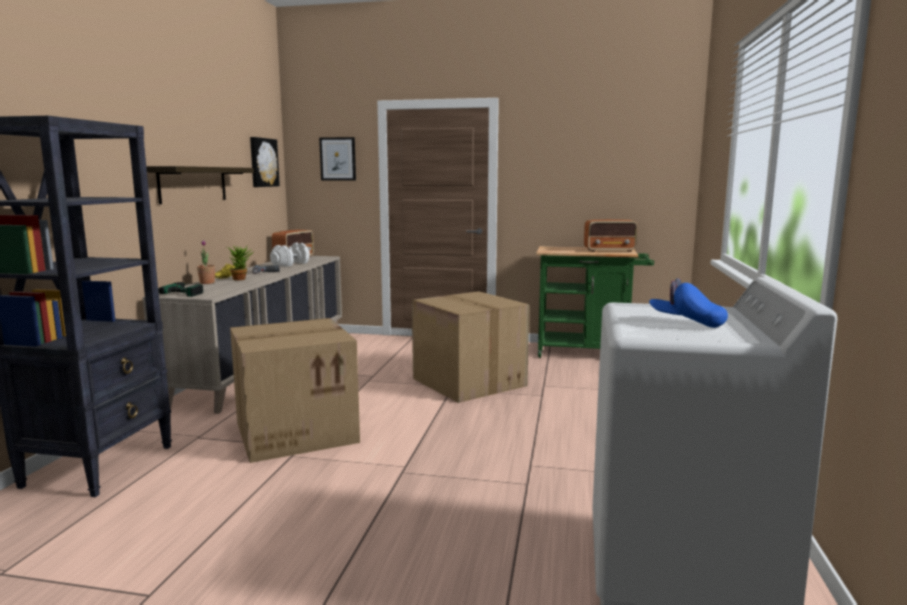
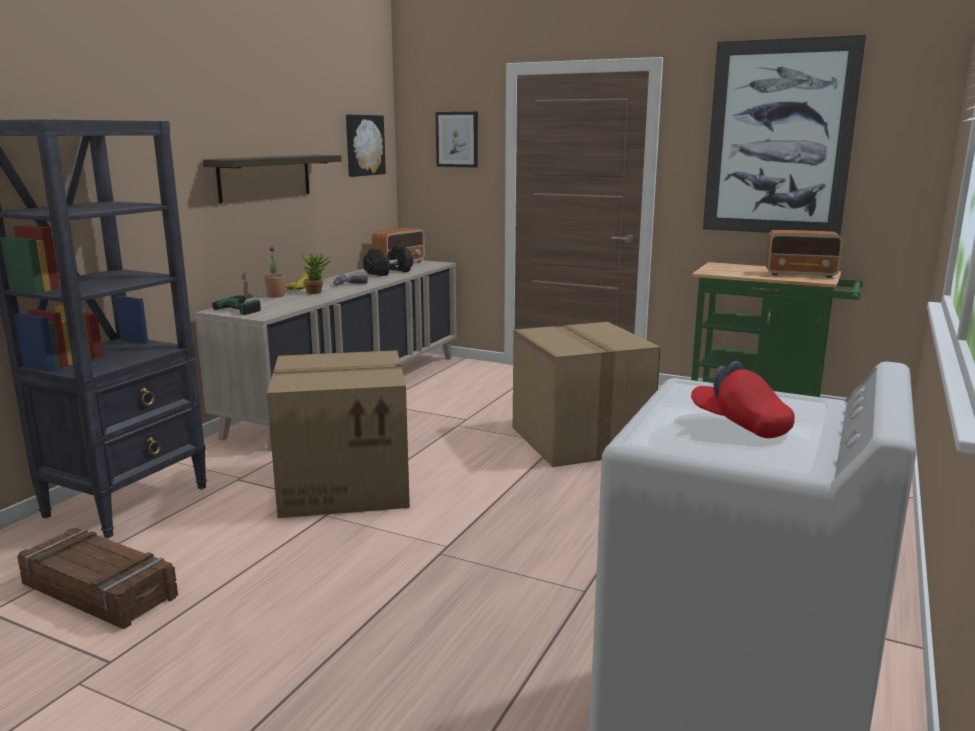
camera: 15 degrees right, 5 degrees up
white dumbbell [270,242,310,267] -> black dumbbell [363,245,413,276]
blue cap [649,278,728,328] -> red cap [691,361,795,438]
none -> crate [17,528,178,629]
none -> picture [703,35,866,236]

